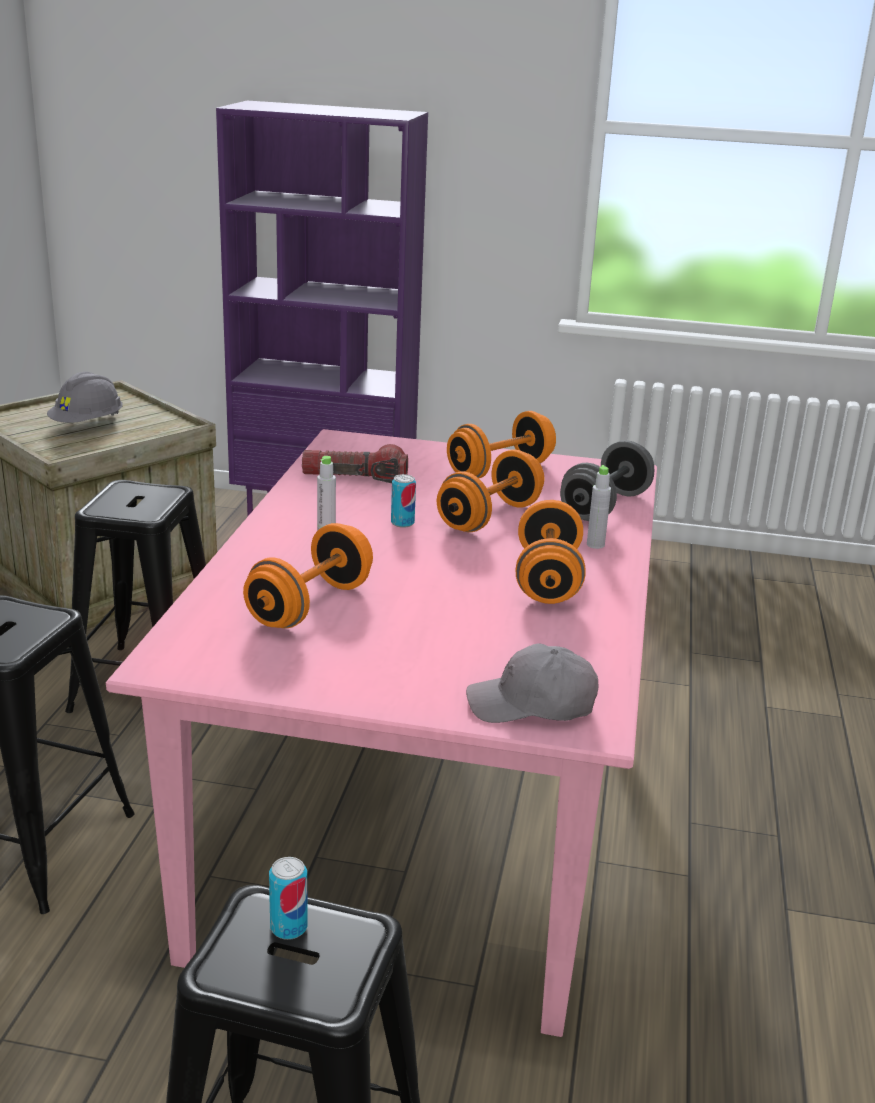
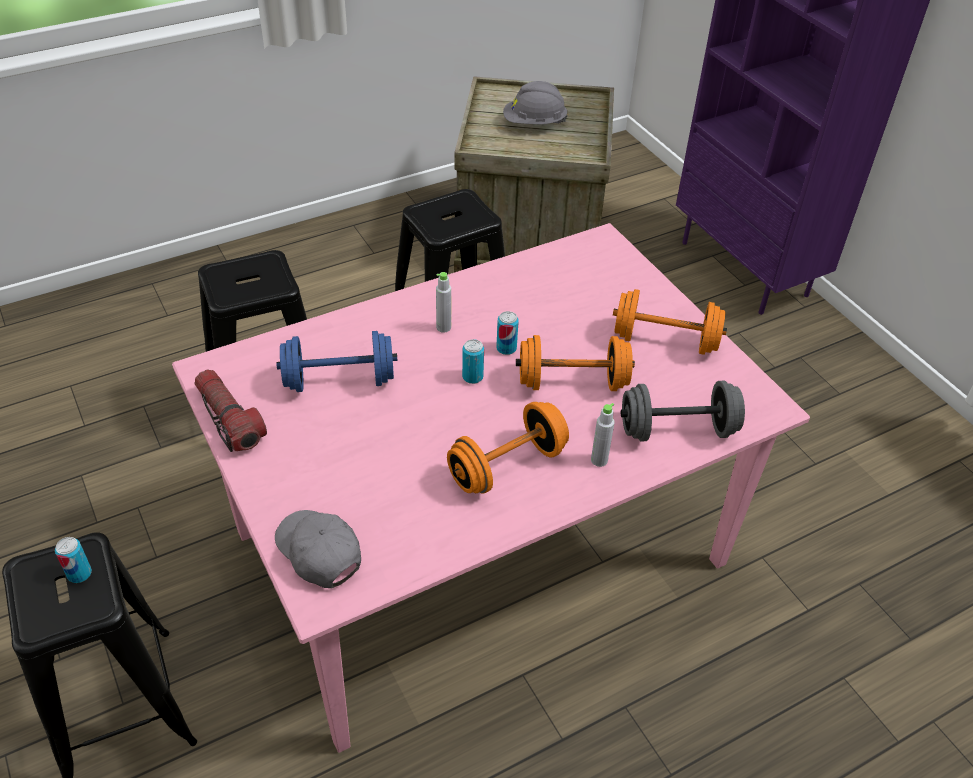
camera: 50 degrees right, 20 degrees up
orange dumbbell [243,523,373,628] -> blue dumbbell [277,331,397,392]
flashlight [302,444,408,483] -> flashlight moved to [194,370,267,452]
none -> can [462,339,484,384]

